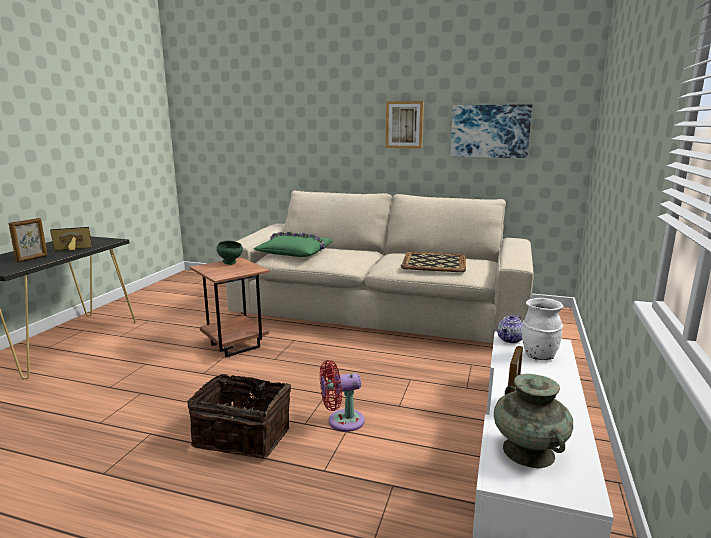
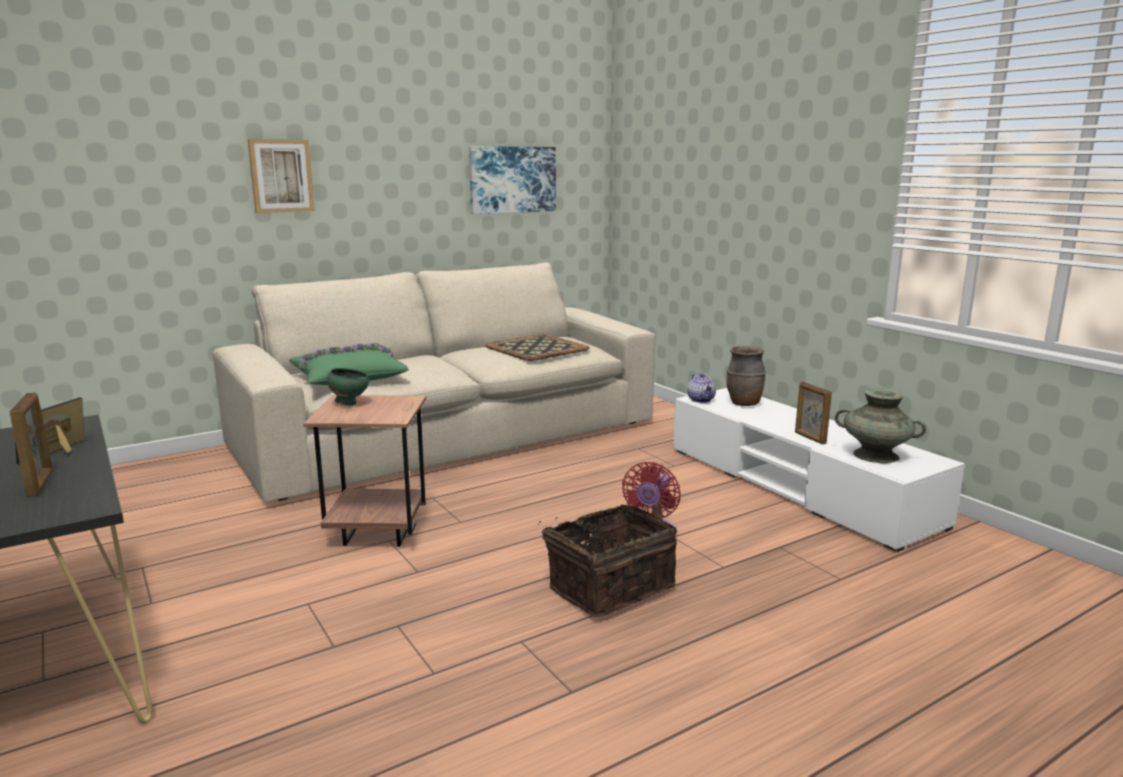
camera: 50 degrees left, 0 degrees up
picture [386,101,424,149] -> picture moved to [248,139,315,213]
white vase [522,298,563,360] -> brown vase [726,345,766,406]

